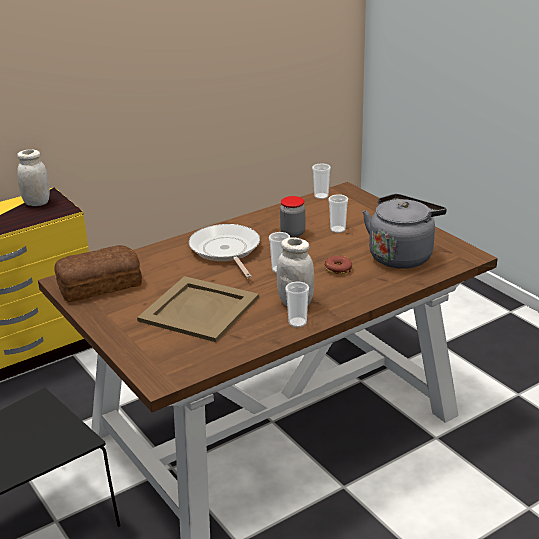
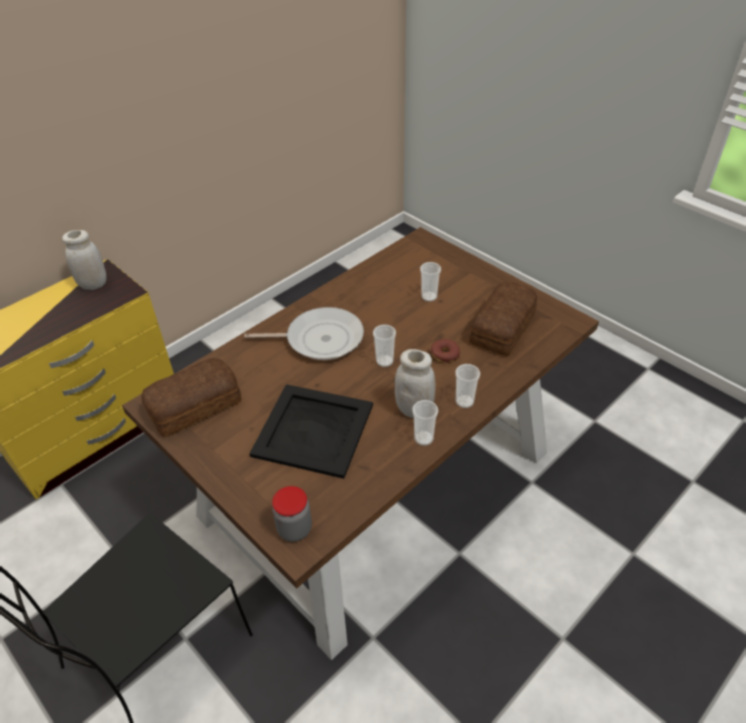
camera: 10 degrees left, 15 degrees up
beige tray [137,276,259,342] -> black tray [249,384,373,479]
frying pan [189,224,260,278] -> frying pan turned 120 degrees clockwise [244,307,364,360]
jar [280,196,305,237] -> jar moved to [272,486,312,542]
cup [312,163,331,199] -> cup moved to [455,364,480,408]
grey kettle [363,194,447,269] -> bread [469,282,537,356]

